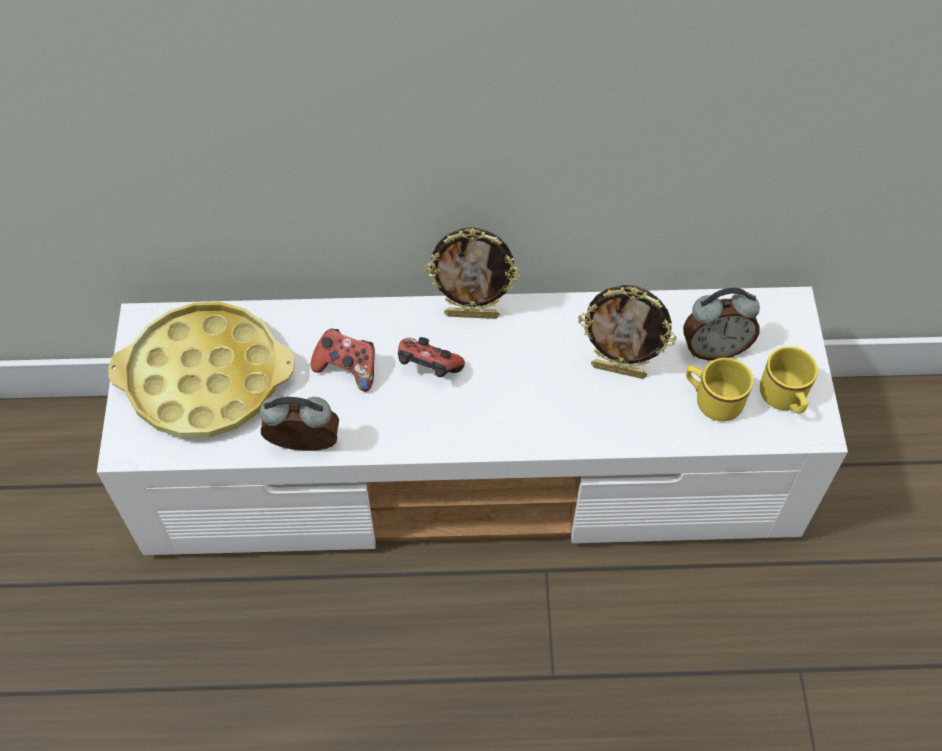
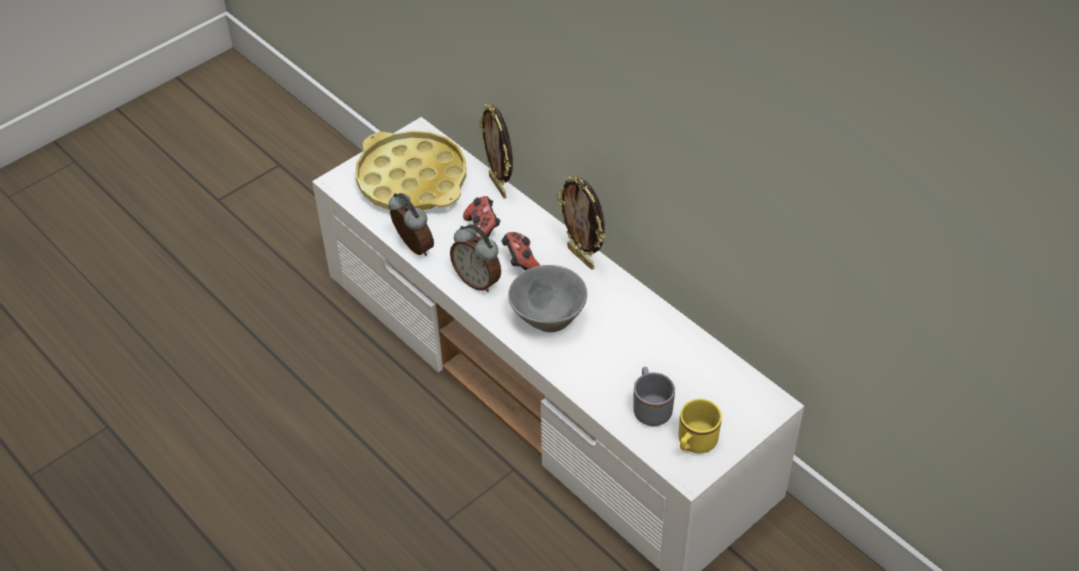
camera: 50 degrees right, 10 degrees down
picture frame [578,285,677,379] -> picture frame moved to [479,104,513,198]
alarm clock [683,288,760,360] -> alarm clock moved to [450,224,501,292]
yellow mug [686,358,753,421] -> grey mug [633,367,675,426]
none -> grey bowl [508,265,587,332]

